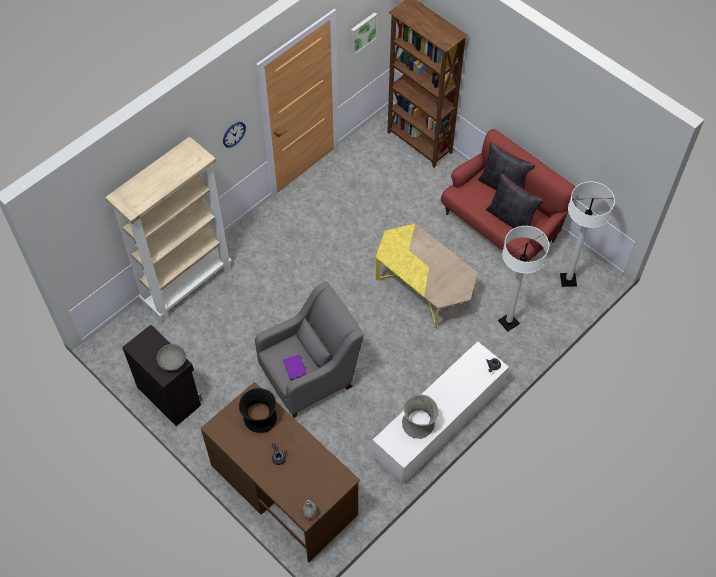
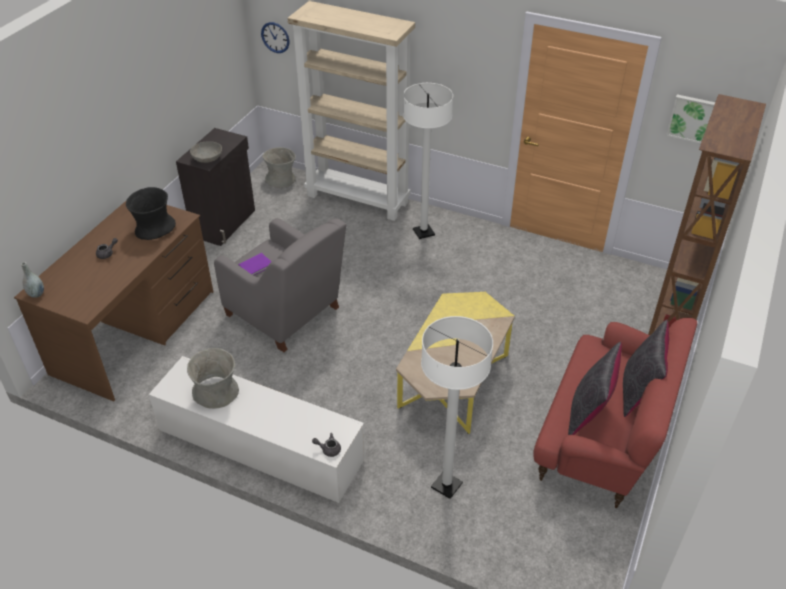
camera: 70 degrees right, 15 degrees down
wall clock [223,122,246,148] -> wall clock moved to [261,22,290,53]
white floor lamp [560,182,615,287] -> white floor lamp moved to [403,83,453,239]
none -> grey vase [262,147,296,188]

